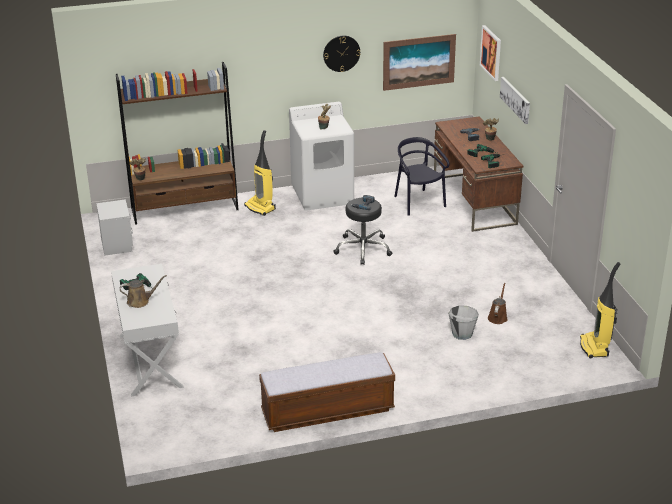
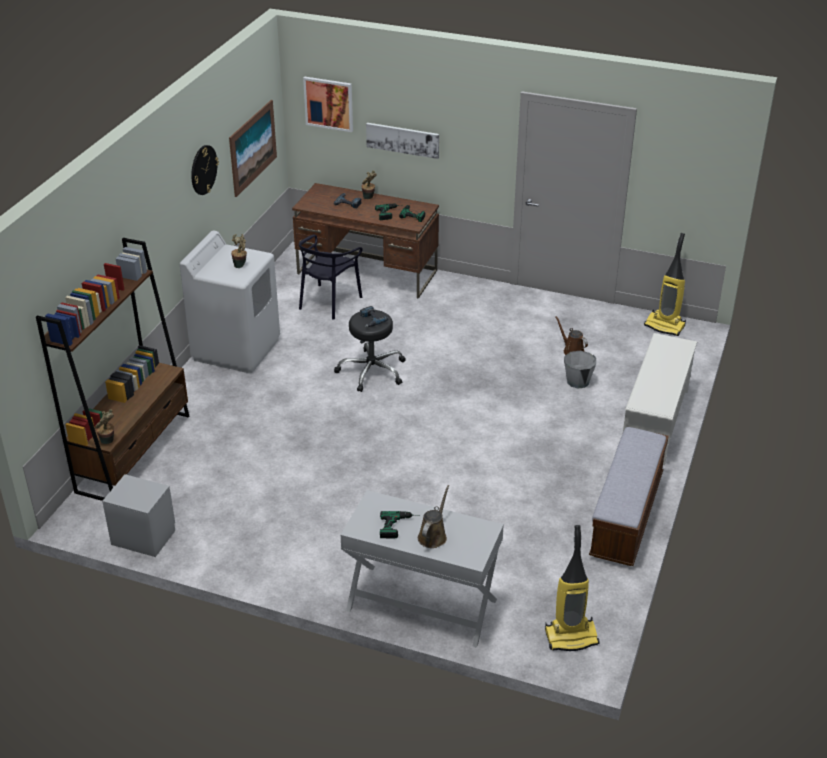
camera: 55 degrees left, 5 degrees up
vacuum cleaner [244,130,276,216] -> vacuum cleaner moved to [545,525,599,651]
black chair [394,137,450,216] -> black chair turned 75 degrees counterclockwise [299,234,363,320]
none -> white shoe rack [623,333,697,465]

